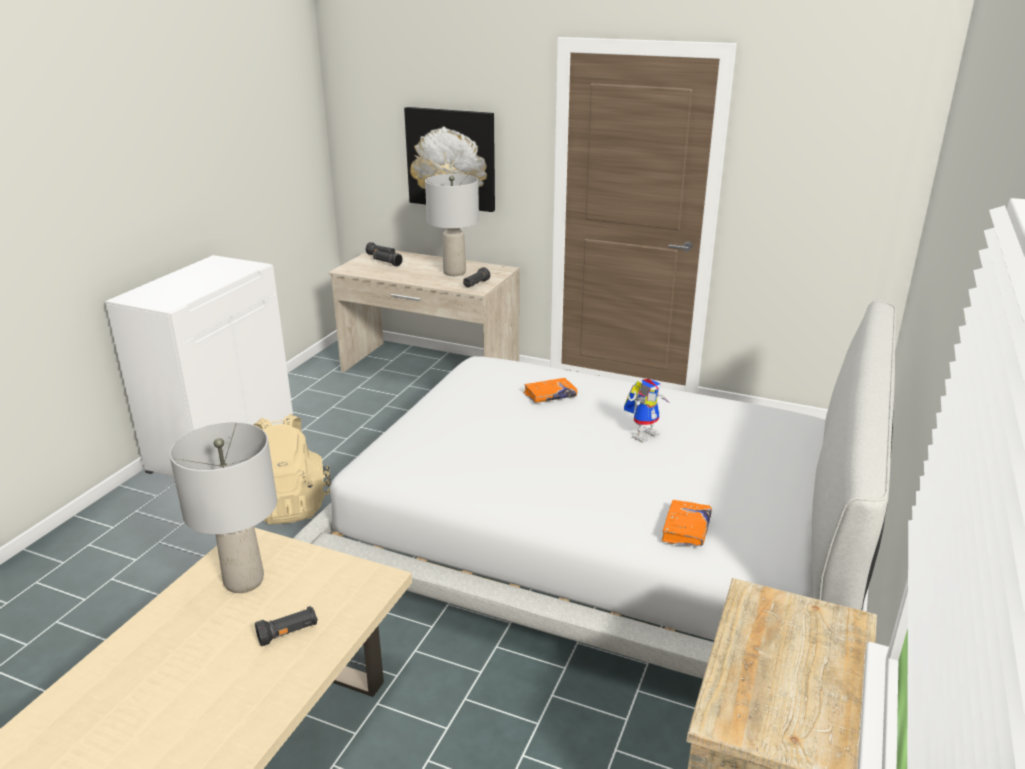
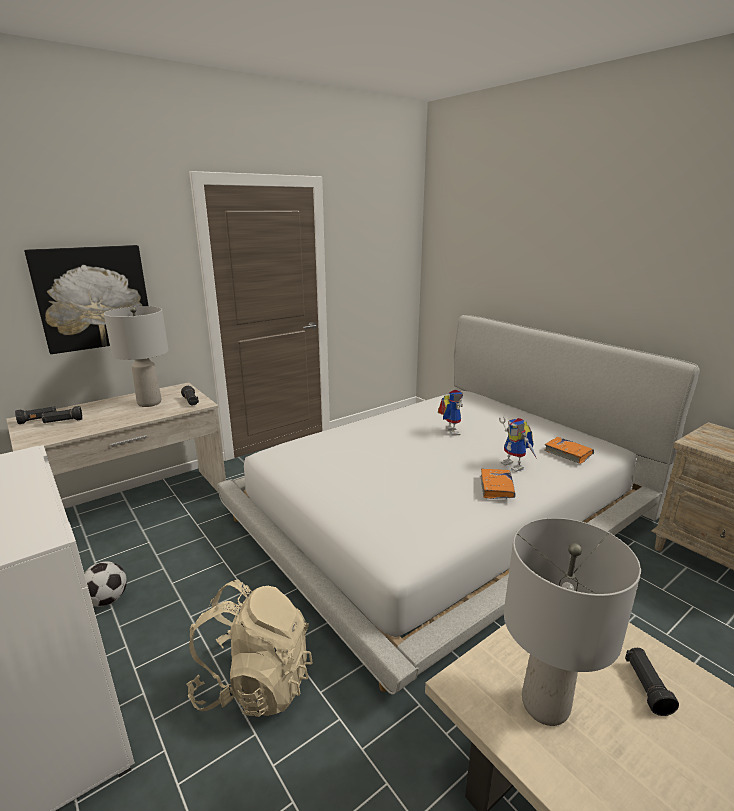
camera: 60 degrees left, 5 degrees down
orange book [524,378,577,403] -> orange book moved to [481,469,516,499]
none -> football [84,561,127,607]
none -> toy robot [499,417,537,472]

